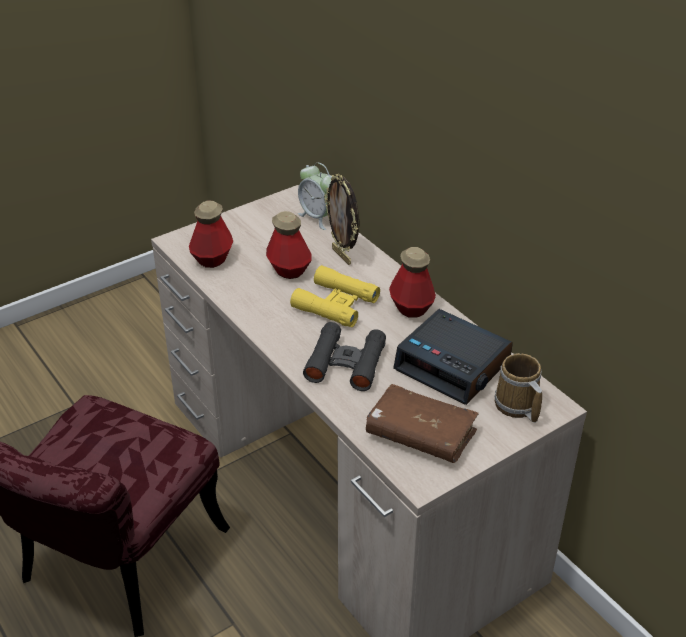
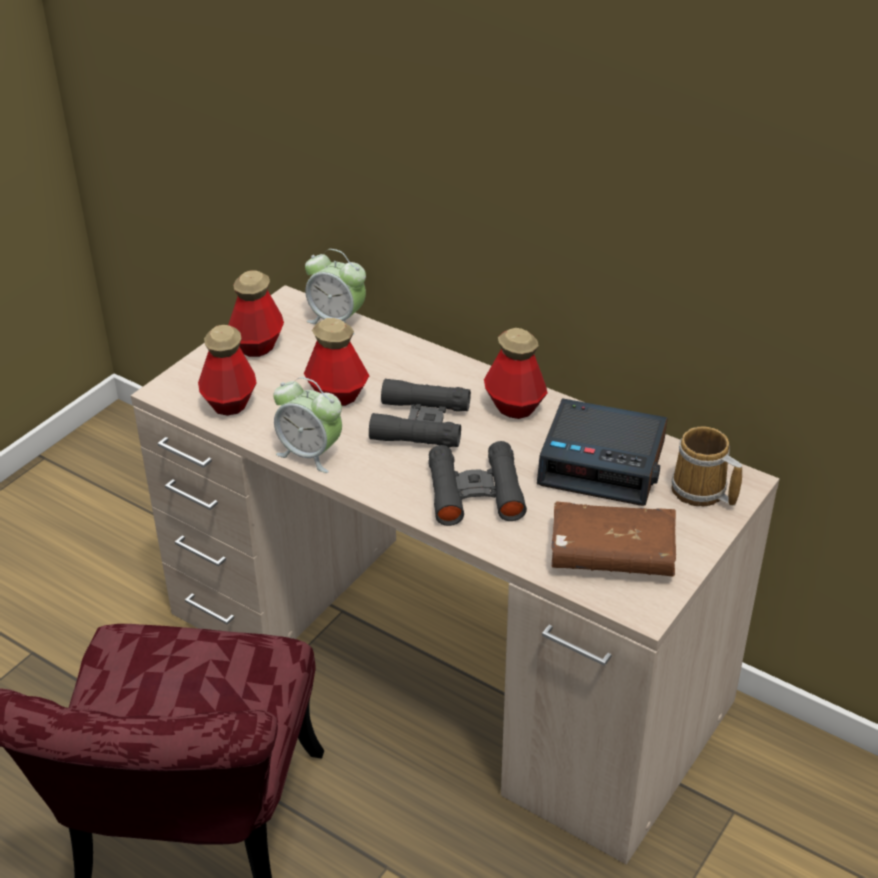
camera: 20 degrees left, 0 degrees up
yellow binoculars [290,265,380,327] -> black binoculars [369,379,471,448]
picture frame [324,174,359,265] -> none
none -> bottle [228,270,284,357]
none -> alarm clock [273,377,342,473]

